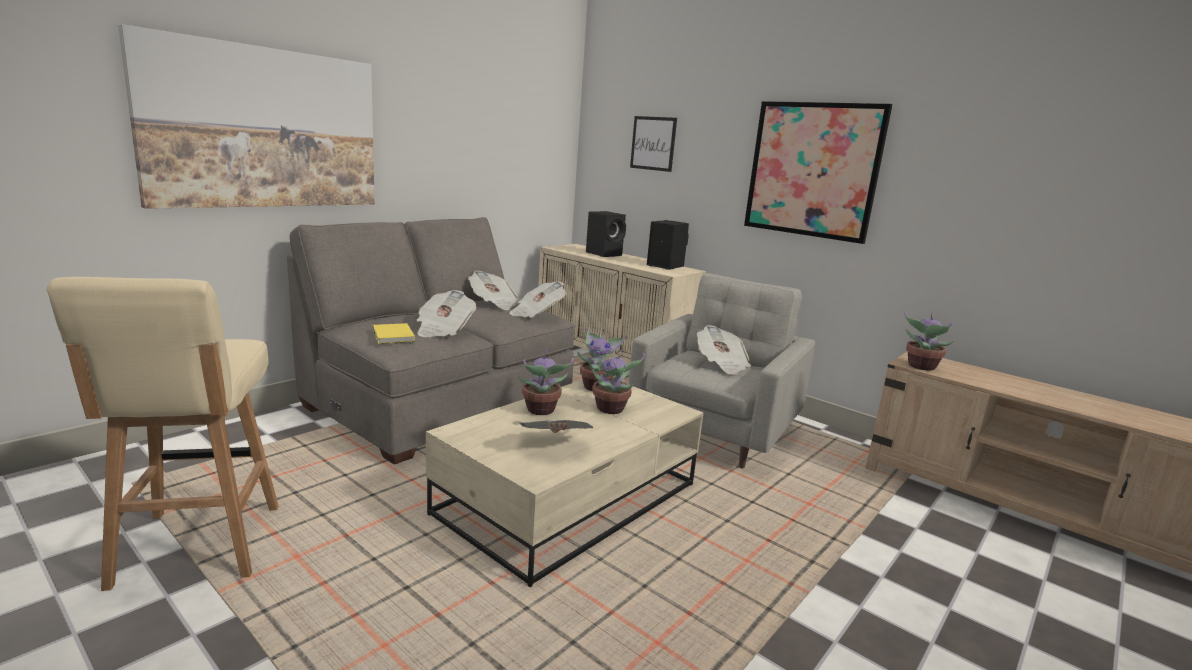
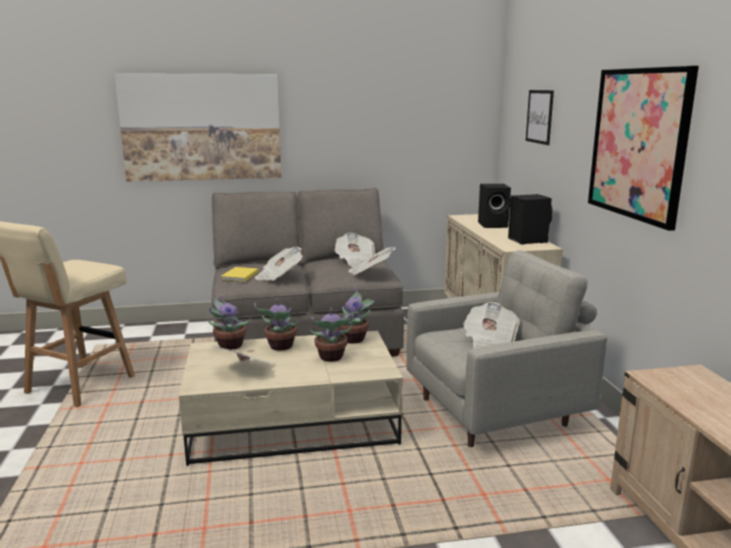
camera: 40 degrees right, 0 degrees up
potted plant [904,311,954,371] -> potted plant moved to [208,294,251,350]

